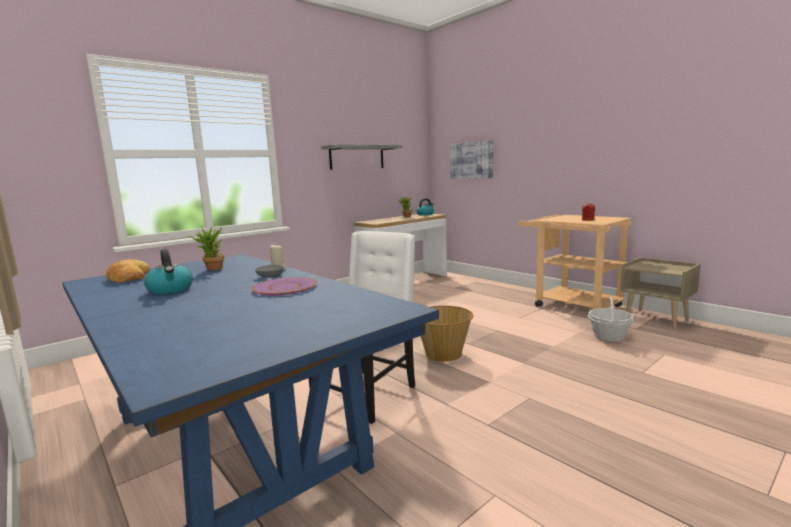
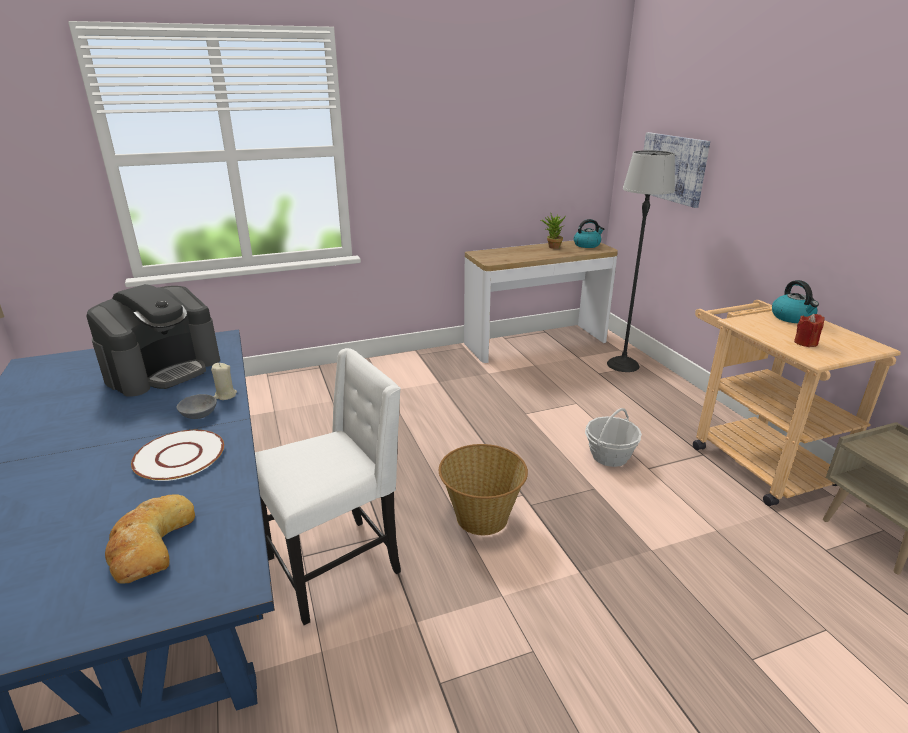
camera: 20 degrees right, 15 degrees up
bread [106,259,150,283] -> bread moved to [105,494,195,584]
kettle [144,249,193,295] -> kettle moved to [772,280,819,323]
potted plant [188,226,224,271] -> coffee machine [86,284,220,397]
purple plate [251,277,317,296] -> white plate [131,430,224,481]
grey shelf [321,144,402,170] -> none
basket [588,297,633,342] -> basket moved to [585,408,642,467]
none -> floor lamp [607,150,675,372]

